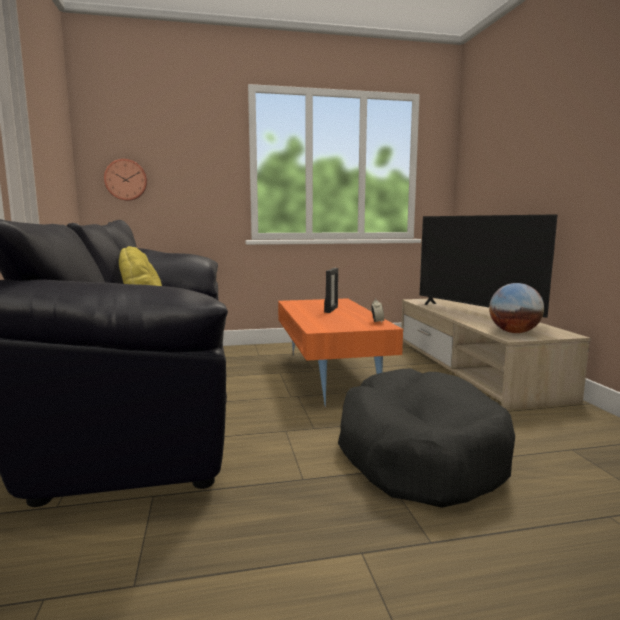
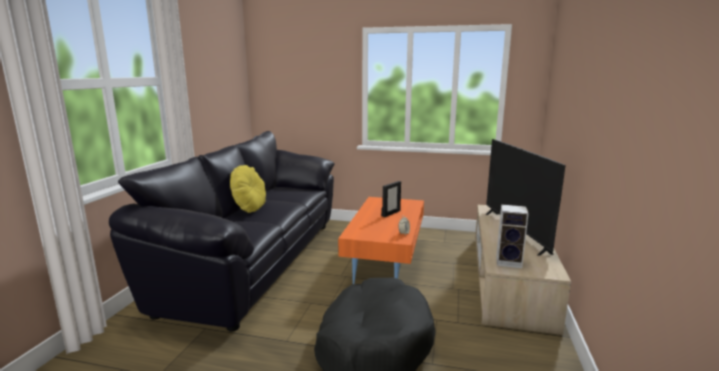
camera: 25 degrees right, 5 degrees up
wall clock [104,159,147,201] -> none
globe [489,283,544,333] -> speaker [496,204,529,268]

